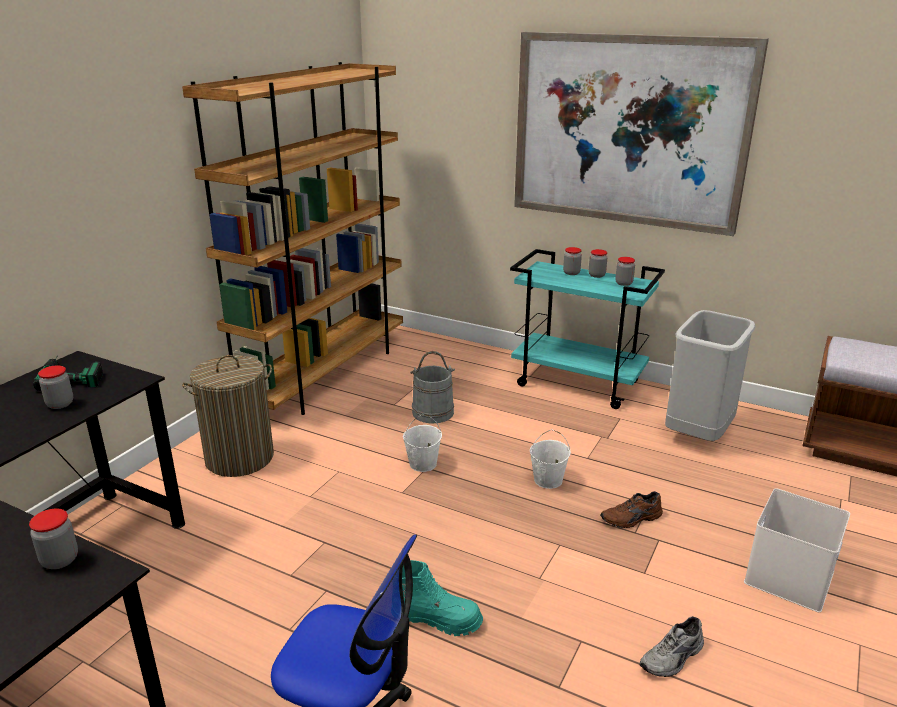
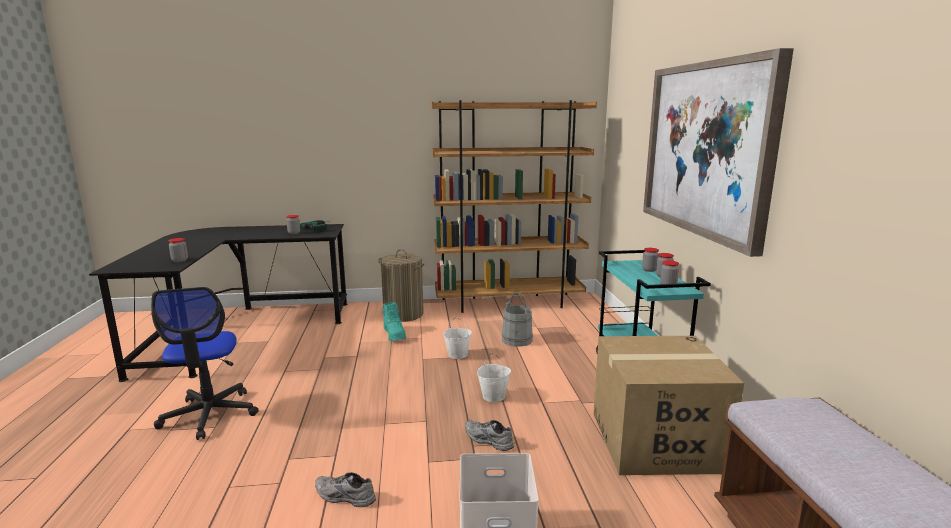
camera: 55 degrees right, 10 degrees down
turquoise boot [402,560,483,636] -> turquoise boot moved to [382,302,406,341]
brown shoe [600,491,663,528] -> grey shoe [465,420,514,451]
grey trash can [665,310,755,441] -> cardboard box [593,336,744,475]

